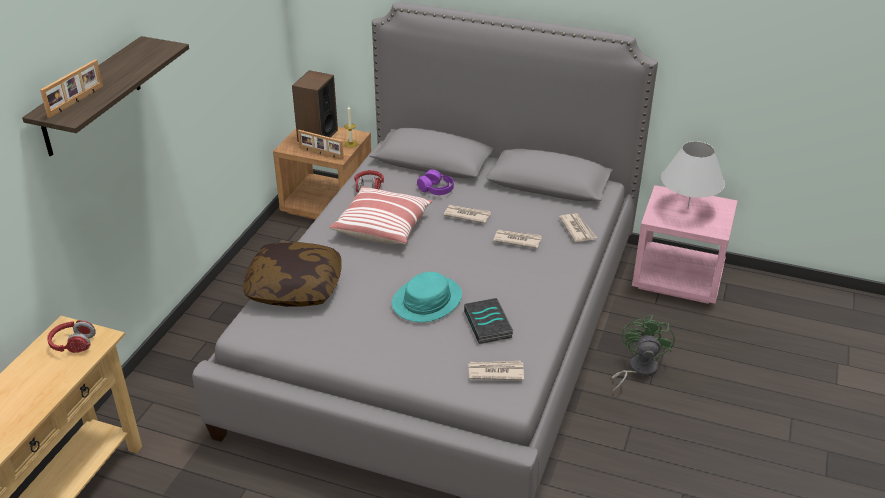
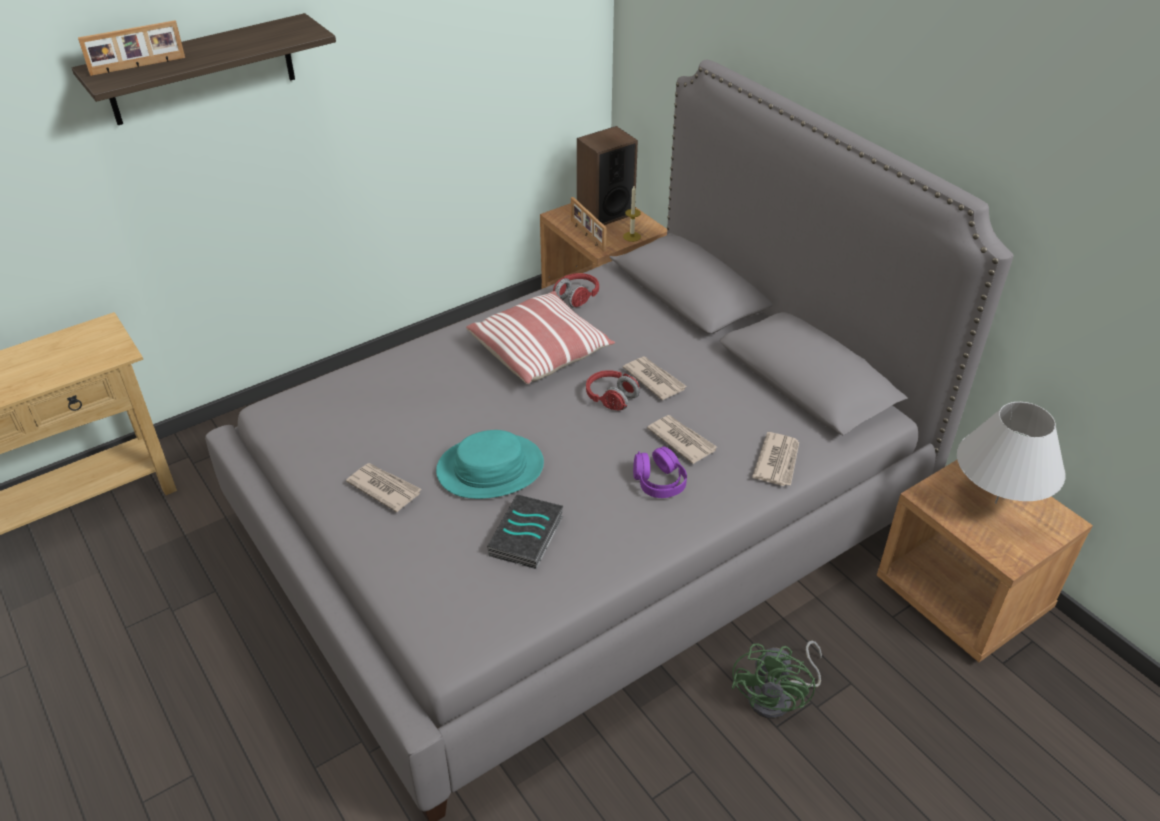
camera: 35 degrees right, 5 degrees up
red headphones [47,320,95,353] -> red headphones moved to [586,370,639,411]
pillow [243,242,342,307] -> none
purple headphones [417,169,454,195] -> purple headphones moved to [633,446,687,498]
newspaper [468,361,524,380] -> newspaper moved to [346,463,421,512]
green fan [612,315,675,393] -> green fan turned 150 degrees clockwise [732,641,822,719]
pink nightstand [632,185,738,304] -> brown nightstand [877,460,1093,662]

